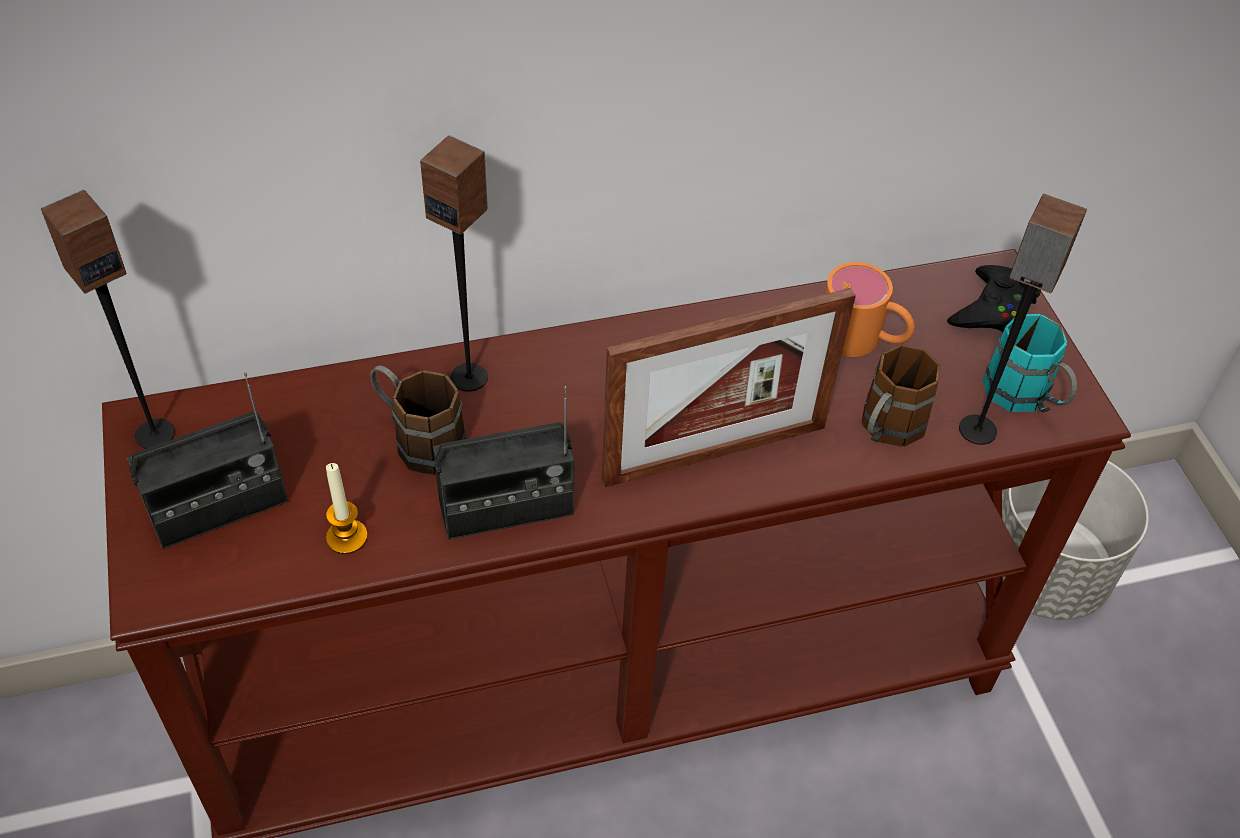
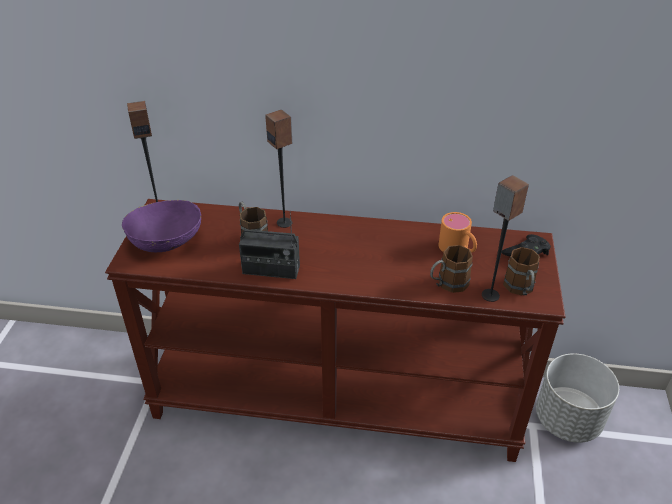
camera: 25 degrees right, 10 degrees down
radio [127,372,289,549] -> purple bowl [122,200,201,252]
candle [326,463,368,554] -> none
picture frame [602,288,856,487] -> none
turquoise mug [983,314,1077,413] -> brown mug [503,247,540,295]

